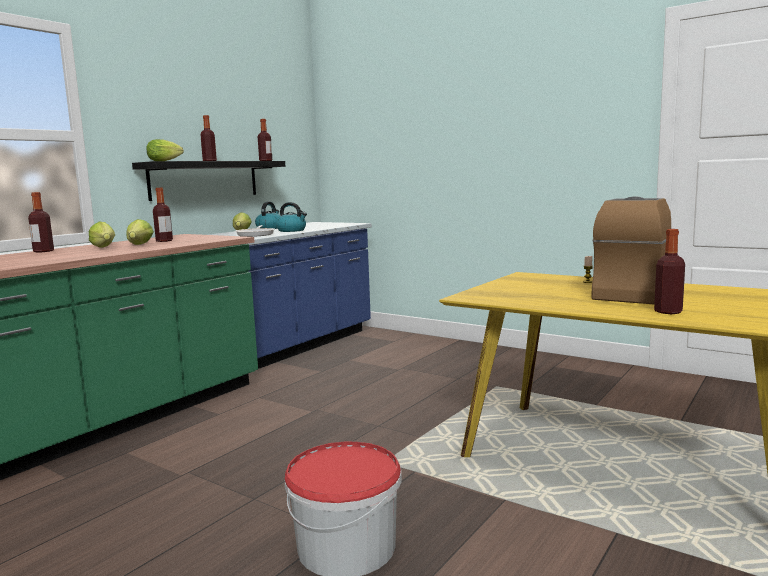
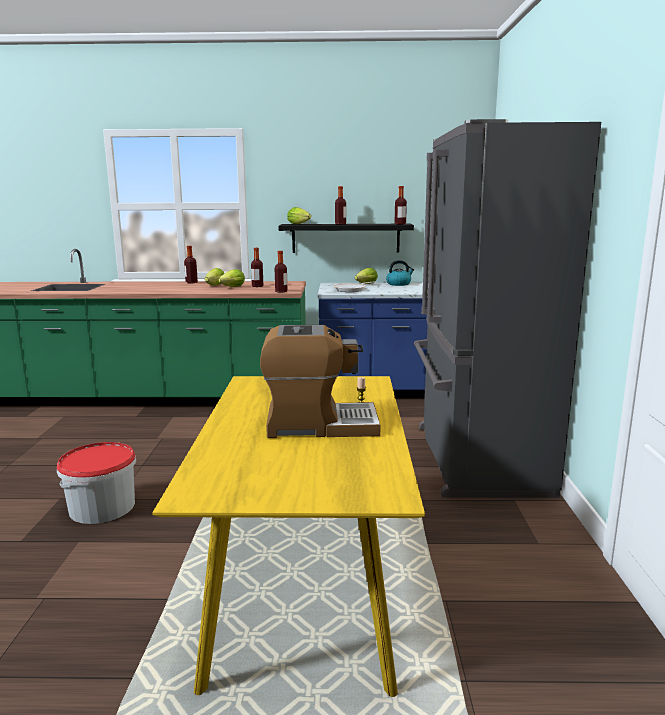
camera: 55 degrees right, 5 degrees up
kettle [276,202,307,232] -> none
bottle [654,229,685,314] -> bottle moved to [275,251,287,292]
none -> grey fridge [414,119,601,498]

